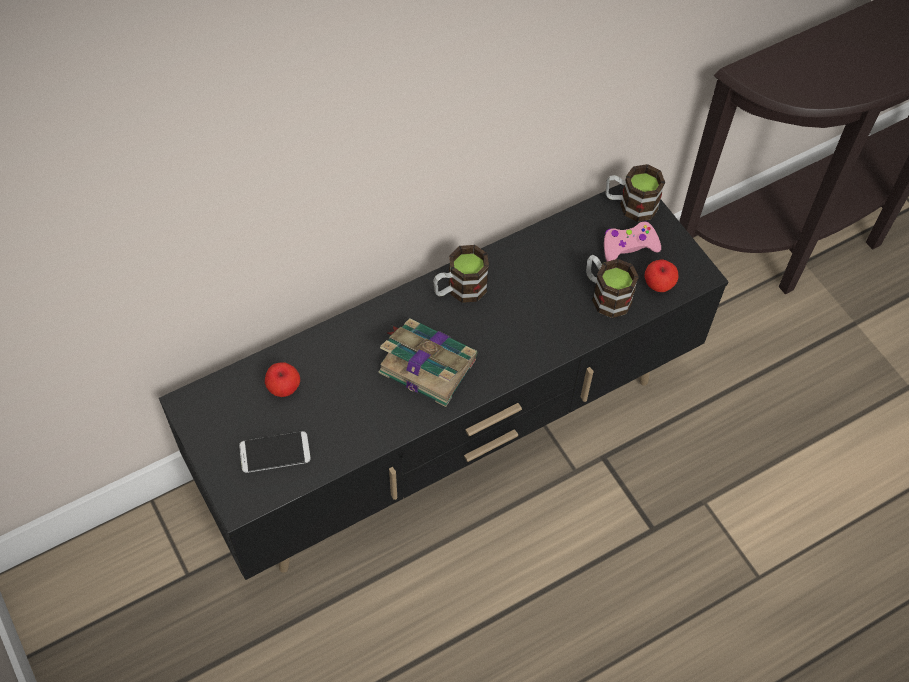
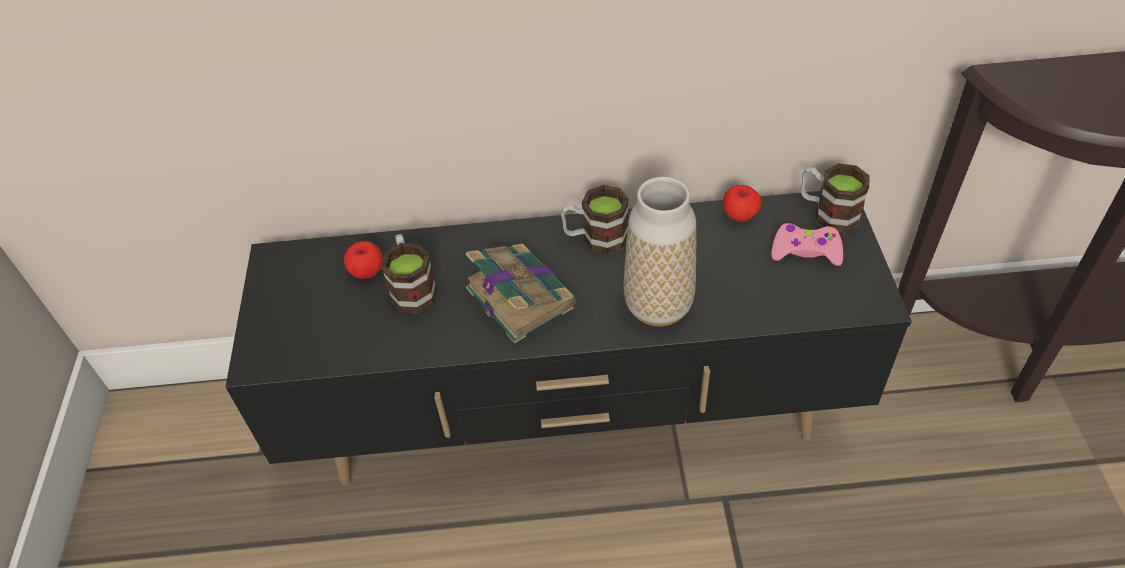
camera: 30 degrees right, 10 degrees down
phone [239,431,311,473] -> none
mug [586,255,639,318] -> mug moved to [381,234,438,313]
apple [644,260,679,292] -> apple moved to [723,185,762,222]
none -> vase [623,177,696,326]

